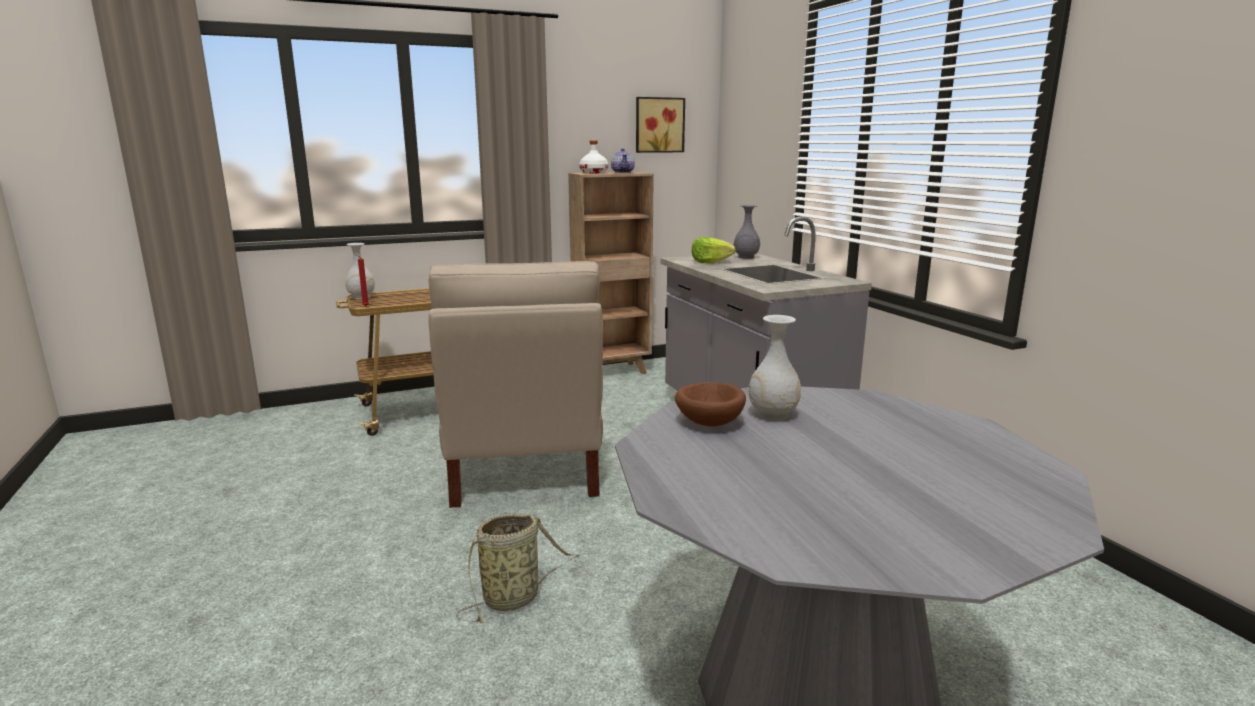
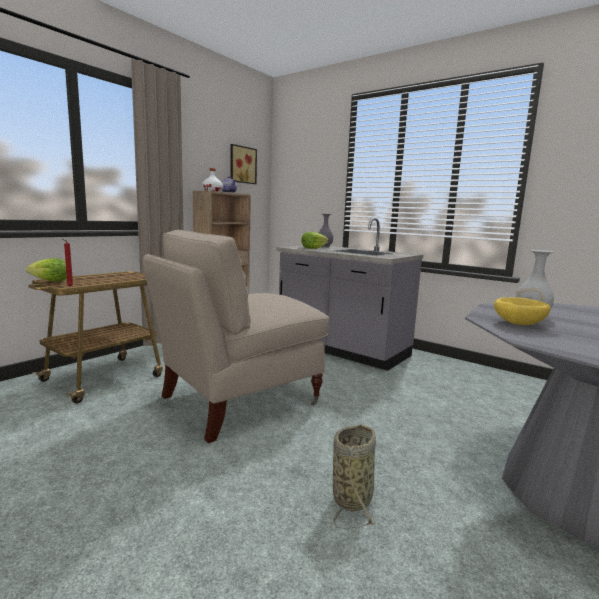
camera: 30 degrees left, 5 degrees down
white vase [345,243,375,299] -> lettuce [26,258,67,281]
beige chair [428,261,603,508] -> beige chair turned 90 degrees clockwise [143,230,329,443]
brown bowl [675,382,746,426] -> yellow bowl [494,297,550,325]

